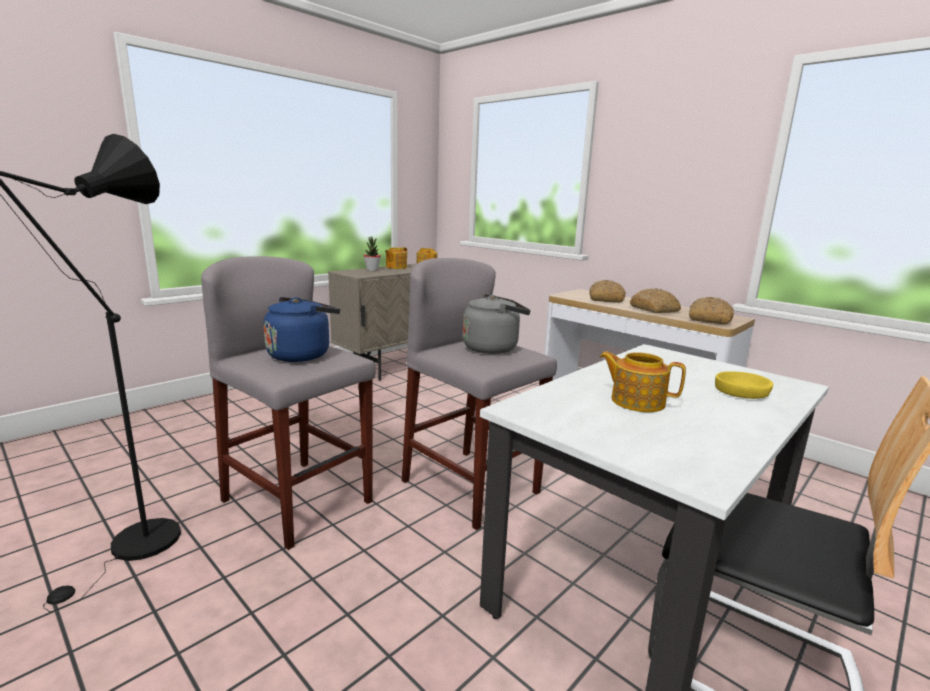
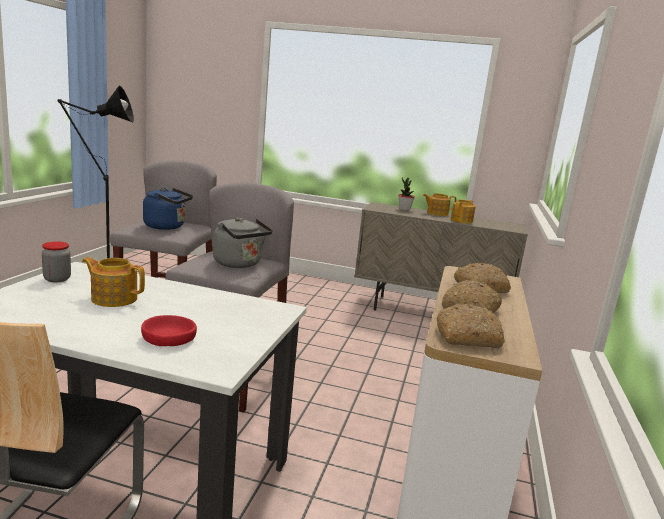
camera: 60 degrees right, 0 degrees up
teapot [600,351,686,412] -> teapot turned 75 degrees counterclockwise [82,257,145,307]
yellow bowl [715,371,773,399] -> red bowl [141,315,197,346]
none -> jar [42,241,71,282]

